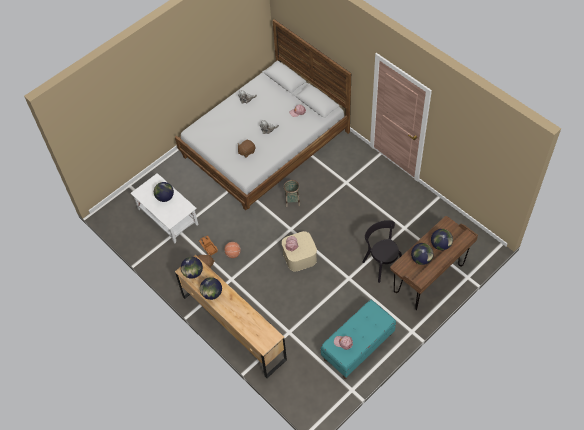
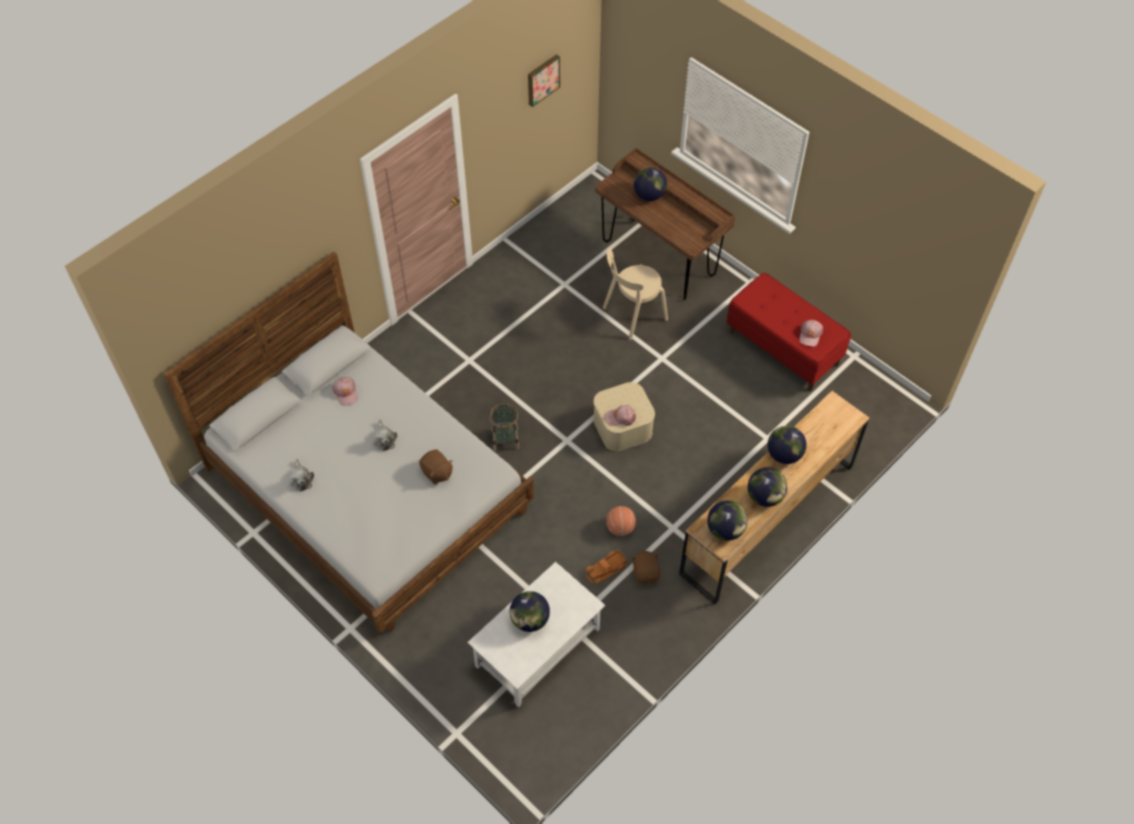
camera: 95 degrees left, 0 degrees up
turquoise bench [321,300,396,379] -> red bench [726,272,851,391]
black chair [362,220,402,283] -> beige chair [603,248,668,340]
globe [411,243,433,265] -> globe moved to [768,426,807,464]
none -> picture [528,54,560,107]

